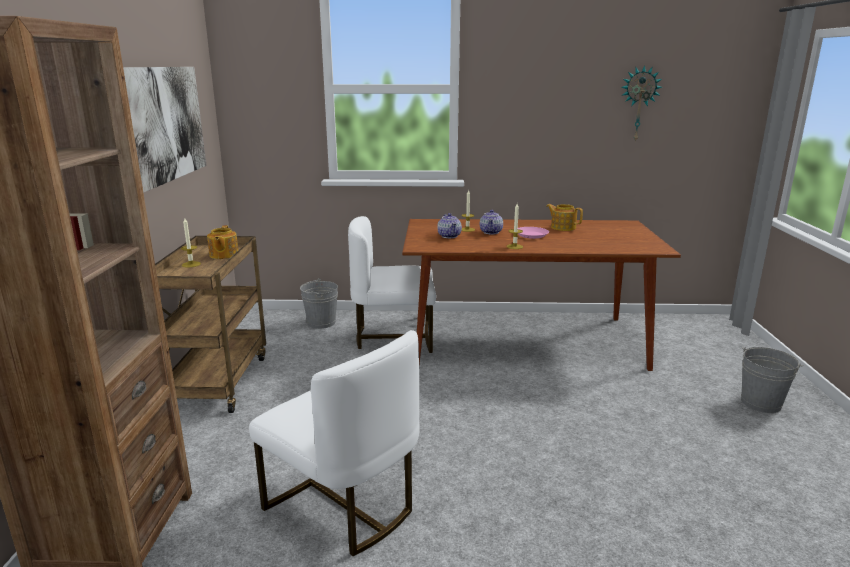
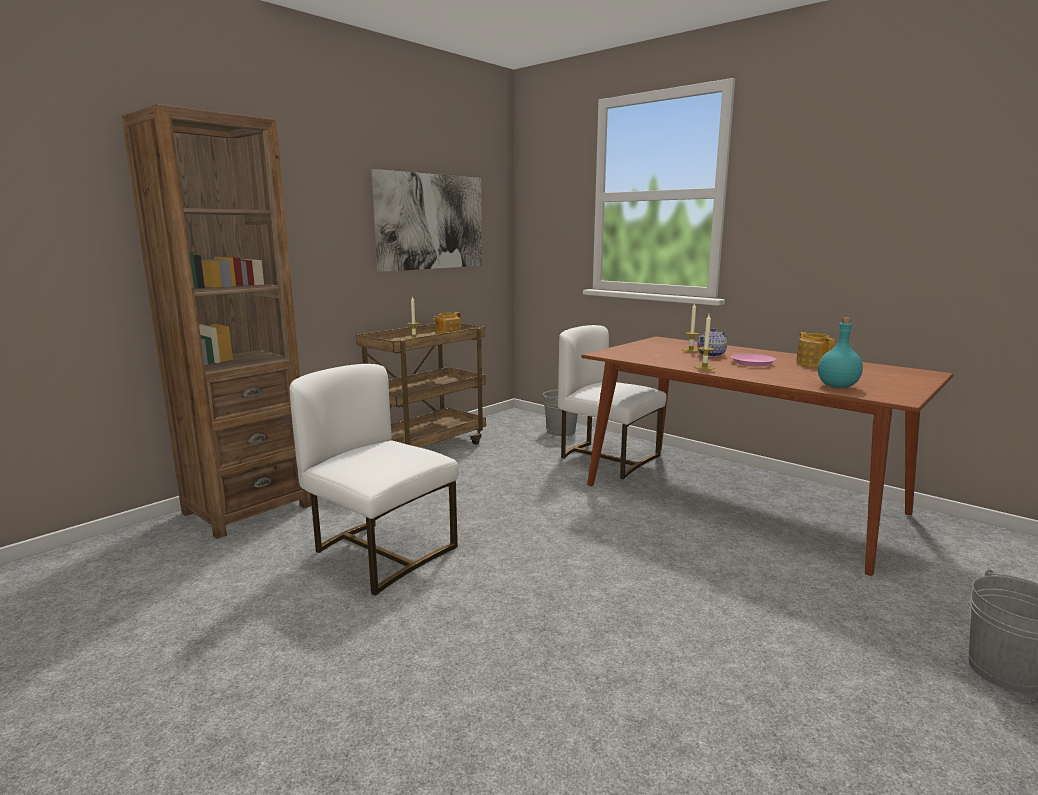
camera: 40 degrees right, 5 degrees down
white chair [249,330,420,556] -> white chair turned 135 degrees clockwise [290,364,459,596]
teapot [437,213,462,238] -> none
wall clock [621,65,662,142] -> none
none -> turquoise bottle [818,317,863,388]

